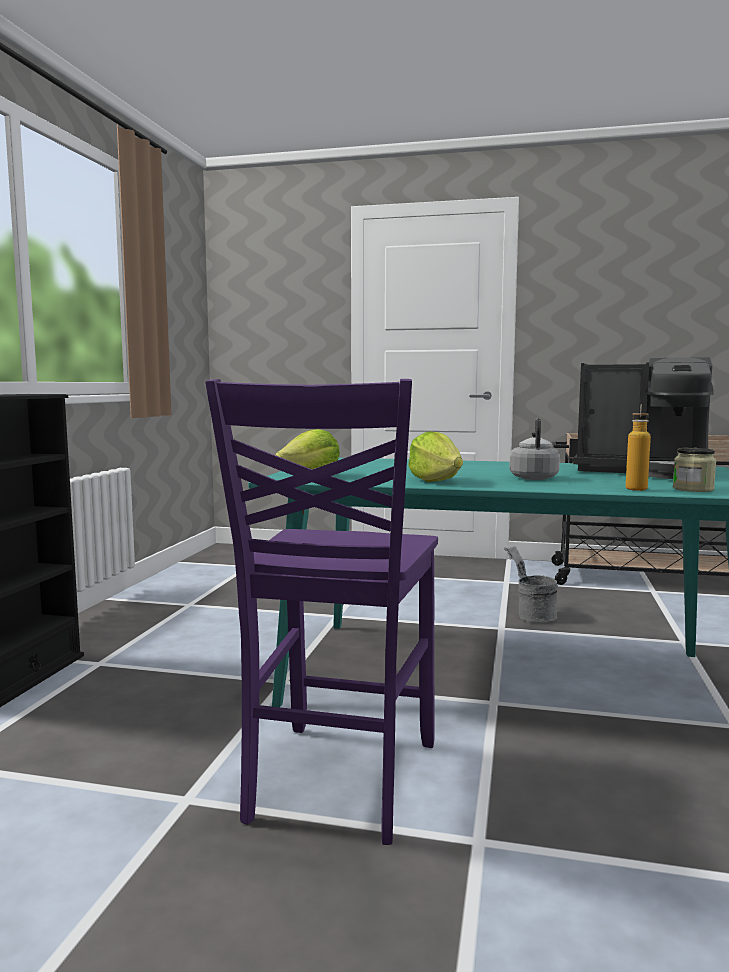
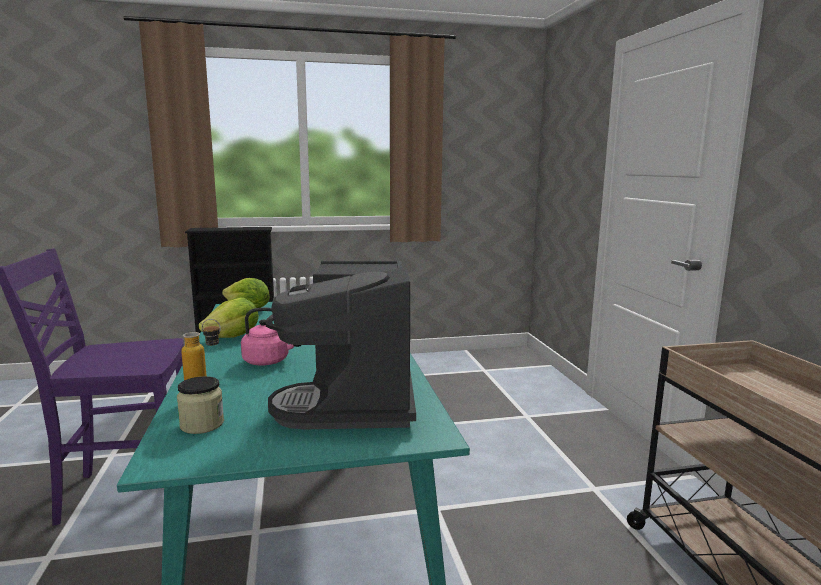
camera: 65 degrees right, 5 degrees up
grey bucket [504,546,558,623] -> none
grey kettle [509,418,560,480] -> pink kettle [241,308,294,365]

